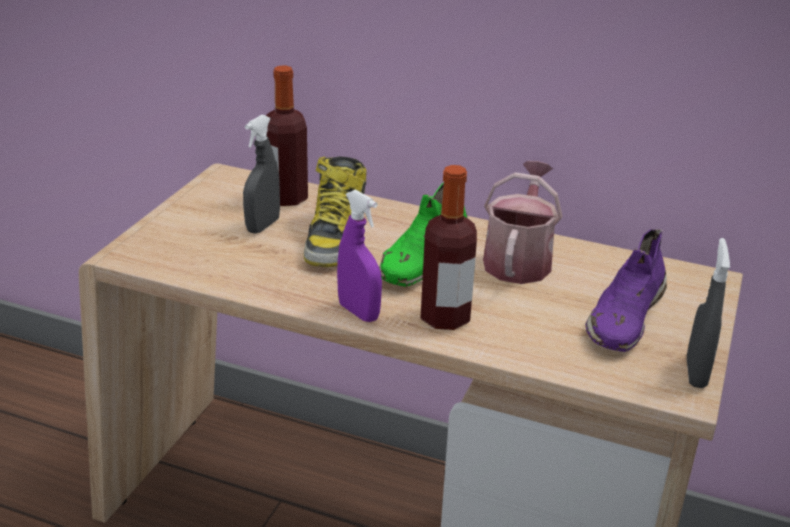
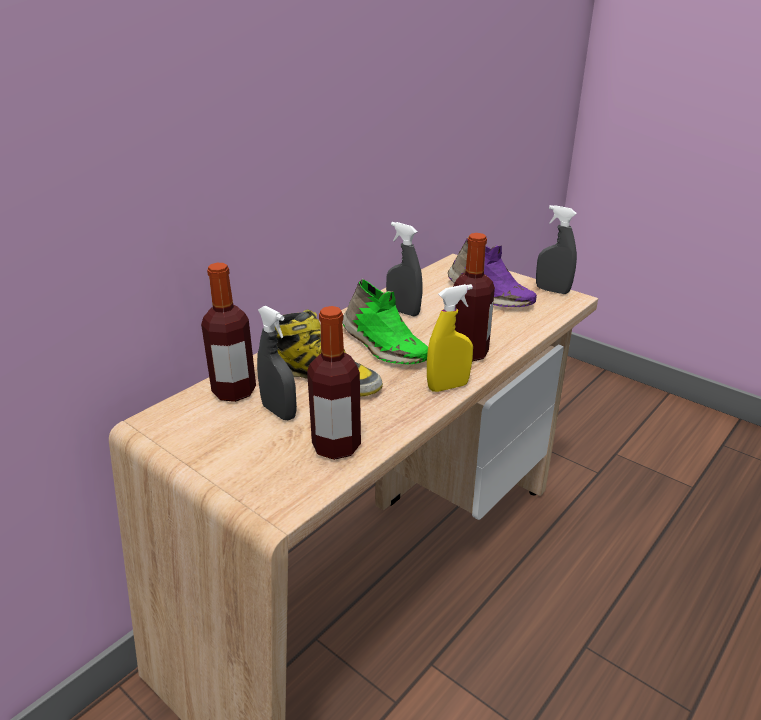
camera: 70 degrees left, 0 degrees up
purple spray bottle [337,190,382,322] -> yellow spray bottle [427,284,473,392]
watering can [483,161,562,284] -> grey spray bottle [386,222,423,317]
none -> bottle [307,306,361,460]

